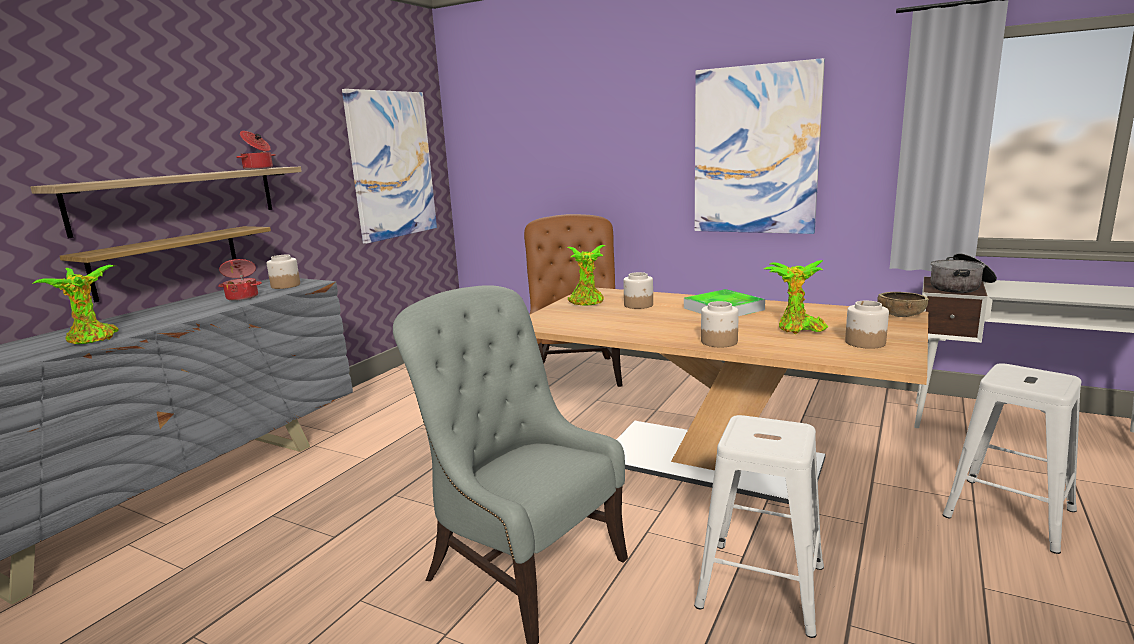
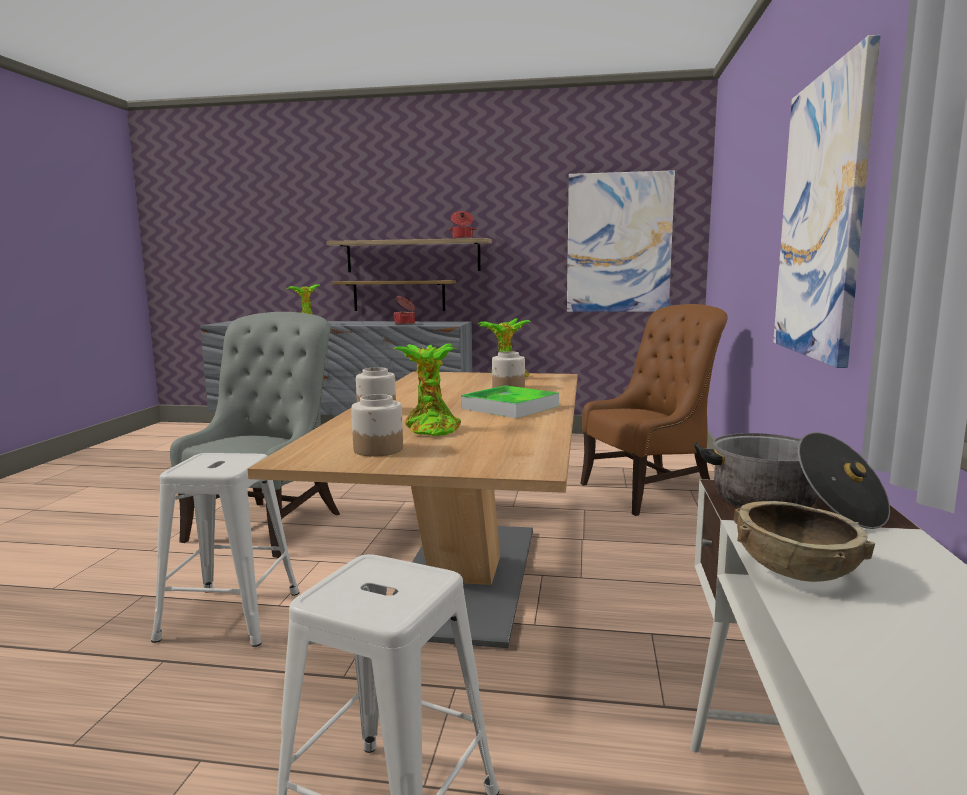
camera: 70 degrees right, 5 degrees down
jar [267,255,300,289] -> none
brown bowl [877,292,929,317] -> brown bowl moved to [734,501,875,582]

